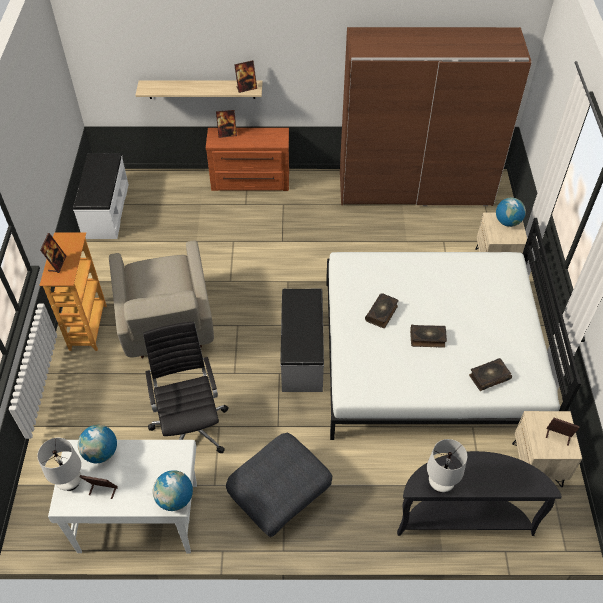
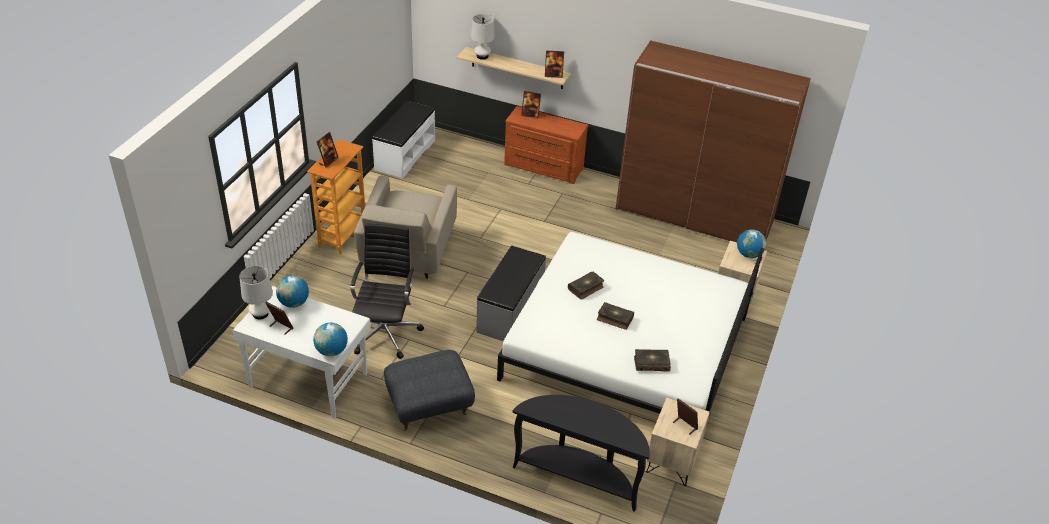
camera: 20 degrees right, 10 degrees down
white table lamp [427,439,467,493] -> white table lamp moved to [471,14,495,60]

